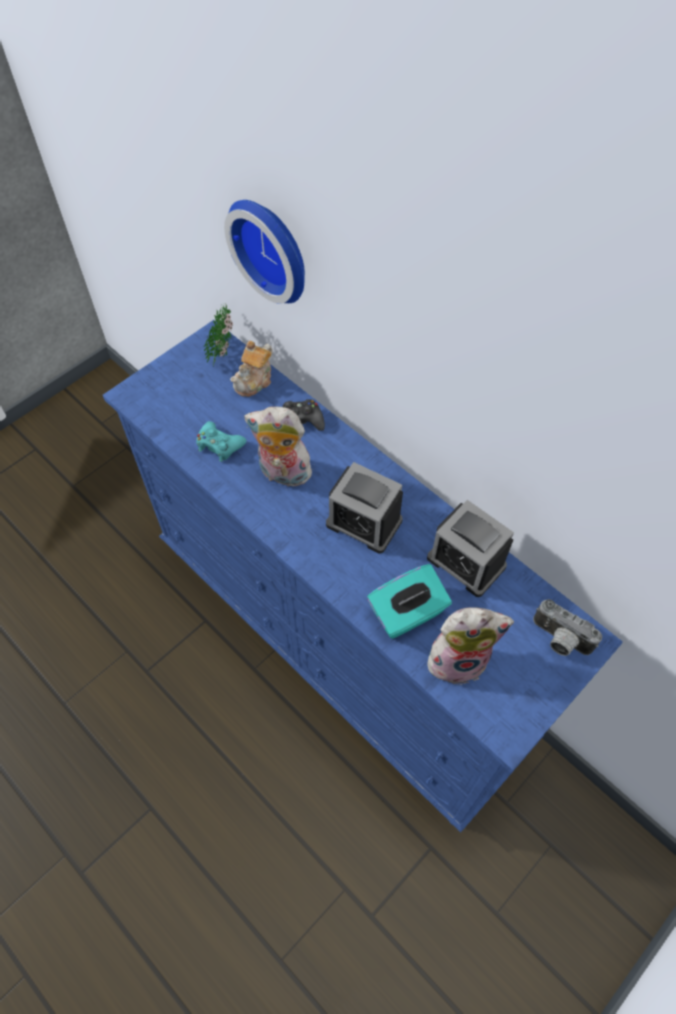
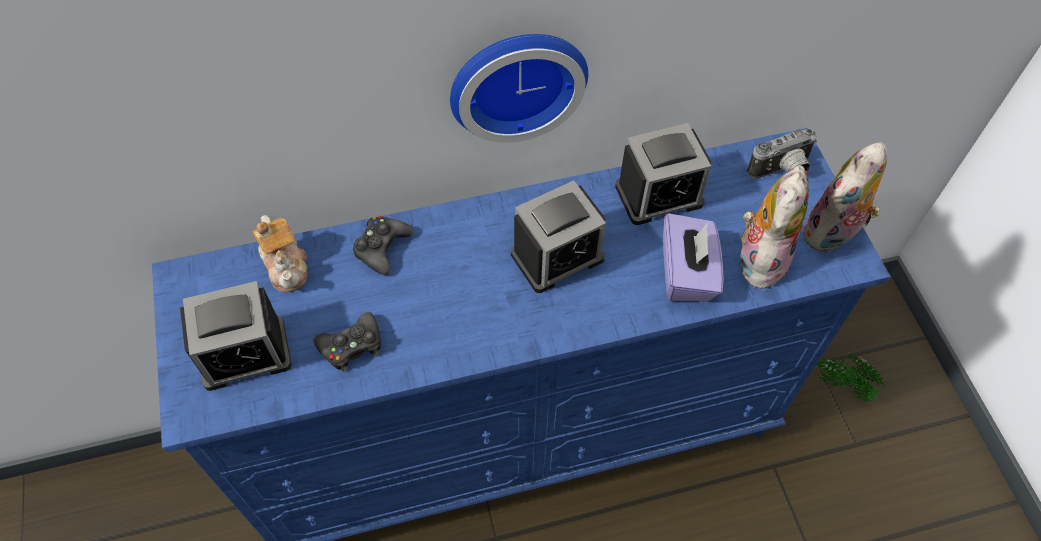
camera: 60 degrees left, 0 degrees up
turquoise game controller [196,421,247,462] -> black game controller [313,312,381,372]
potted plant [203,303,233,369] -> potted plant moved to [816,353,884,404]
wall clock [224,200,305,304] -> wall clock moved to [450,34,588,143]
plush toy [244,406,312,487] -> plush toy moved to [801,142,887,252]
turquoise tissue box [367,564,452,639] -> purple tissue box [663,213,724,302]
none -> alarm clock [180,281,292,391]

